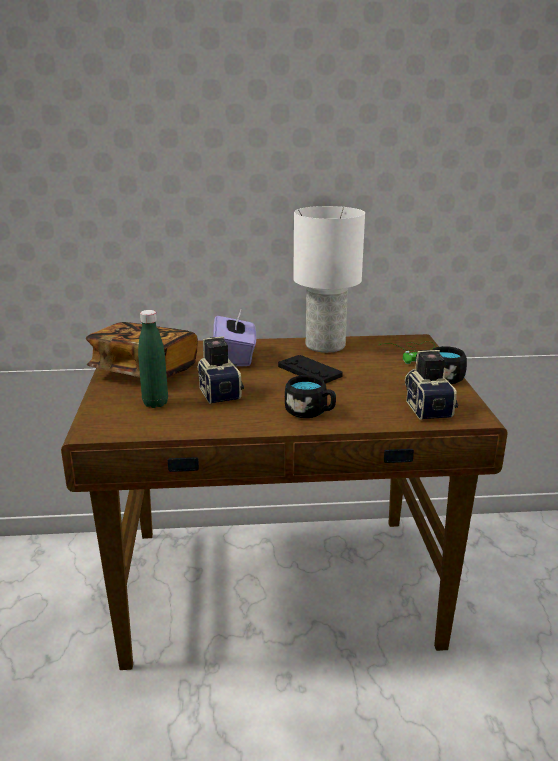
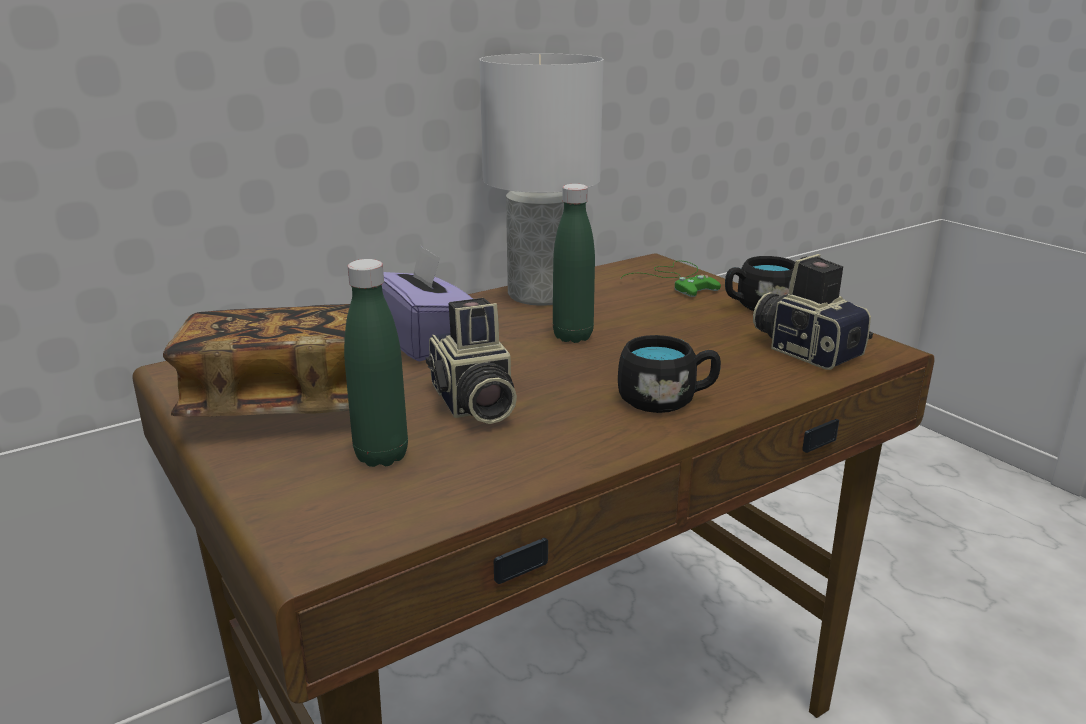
camera: 30 degrees left, 0 degrees up
camera [197,336,244,404] -> camera turned 150 degrees counterclockwise [426,298,517,424]
black game controller [278,355,343,384] -> green bottle [553,184,595,343]

